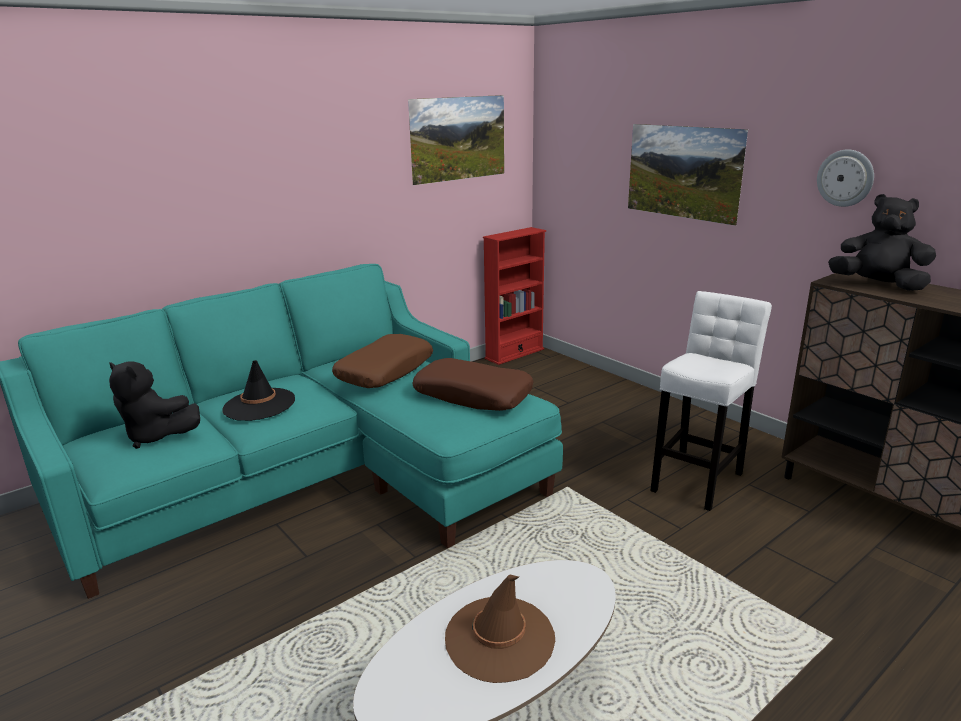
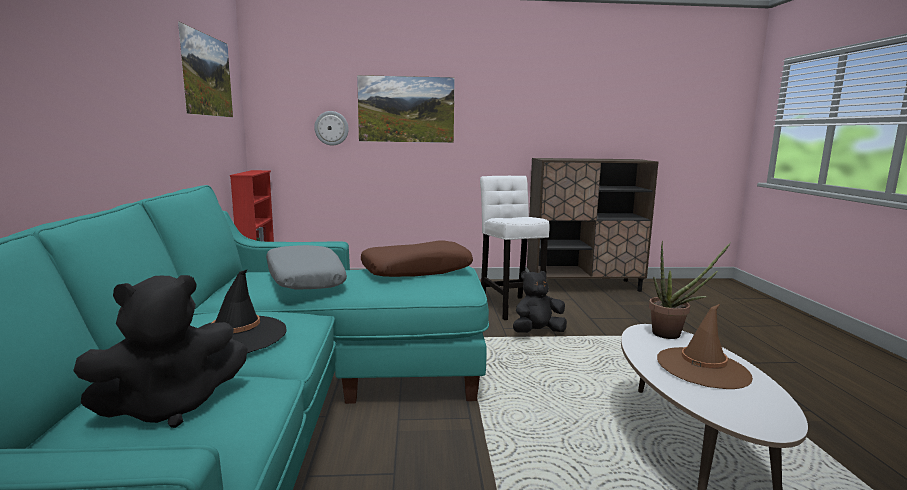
camera: 55 degrees left, 10 degrees down
brown pillow [332,334,433,388] -> grey pillow [266,245,347,290]
wall clock [817,149,874,207] -> wall clock moved to [314,111,349,146]
black plush toy [828,194,936,291] -> black plush toy moved to [513,271,567,333]
none -> potted plant [649,241,730,339]

